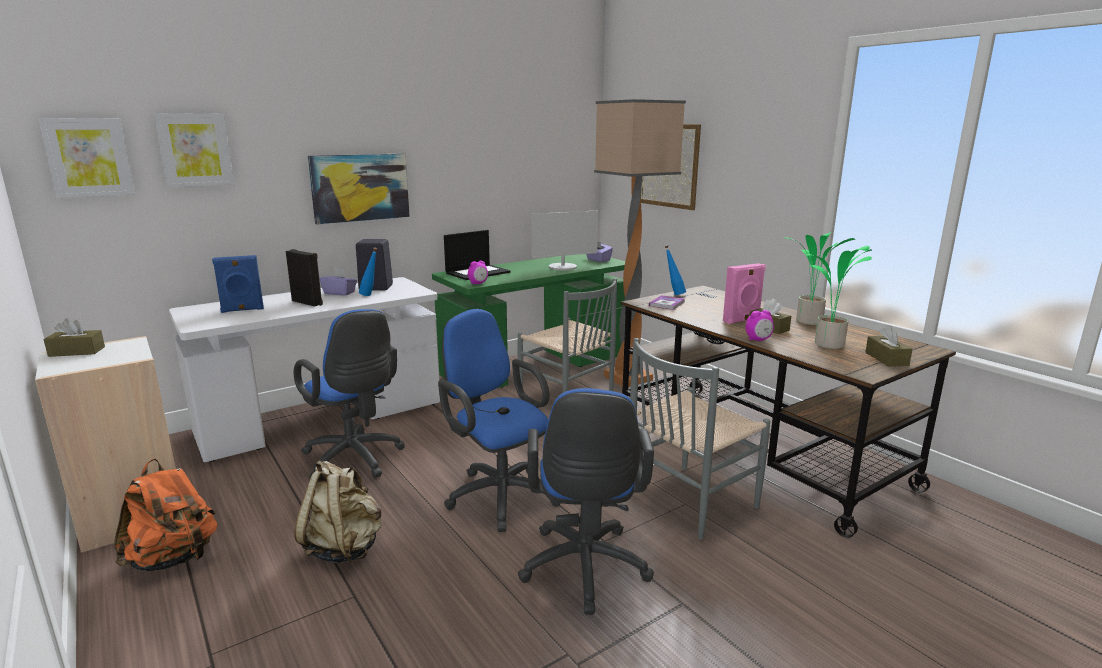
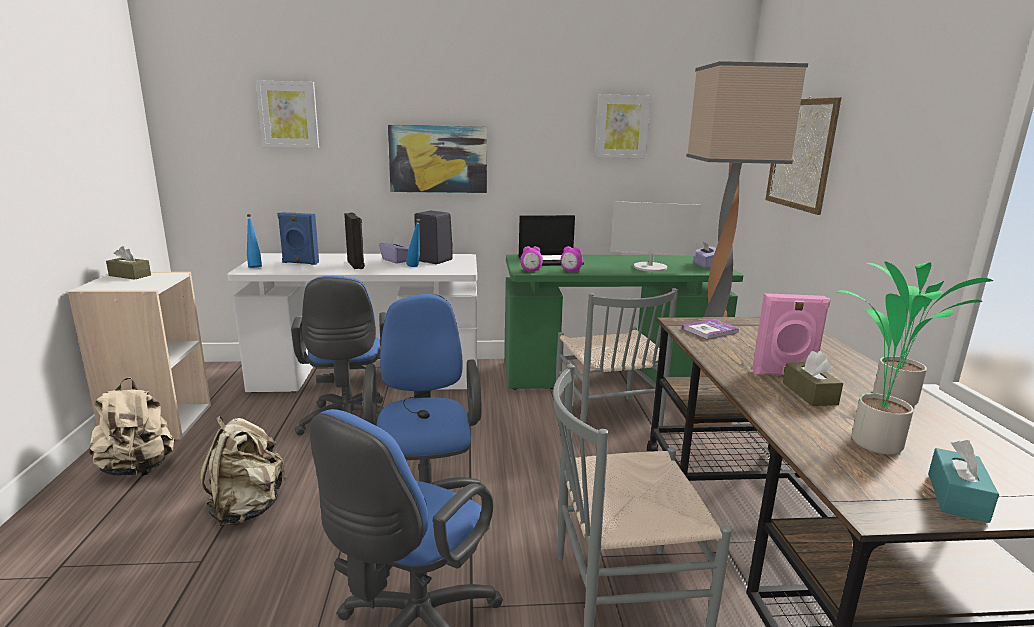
camera: 30 degrees right, 0 degrees up
picture [38,118,135,198] -> picture moved to [594,94,651,158]
orange backpack [114,459,218,571] -> beige backpack [89,377,174,476]
blue bottle [665,246,686,295] -> blue bottle moved to [247,214,262,268]
alarm clock [745,310,774,341] -> alarm clock moved to [560,246,583,272]
brown tissue box [865,326,913,367] -> turquoise tissue box [928,440,999,523]

